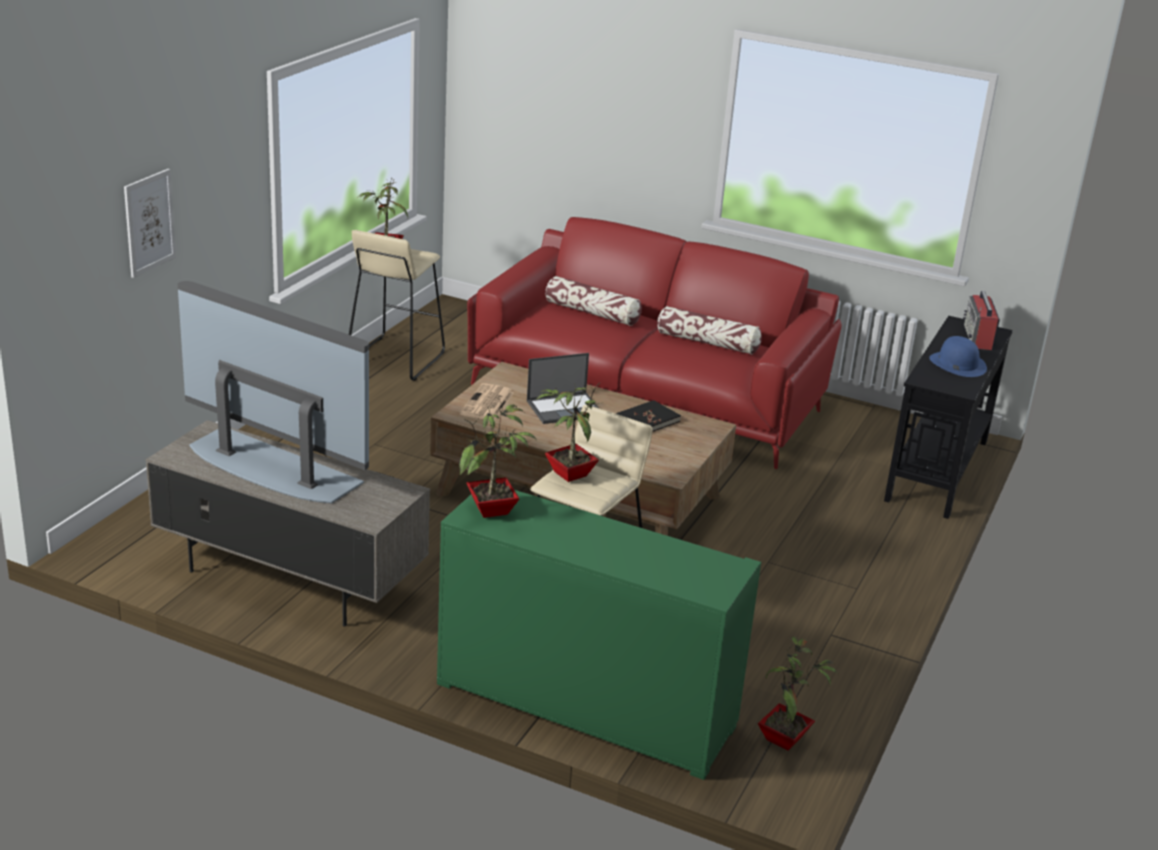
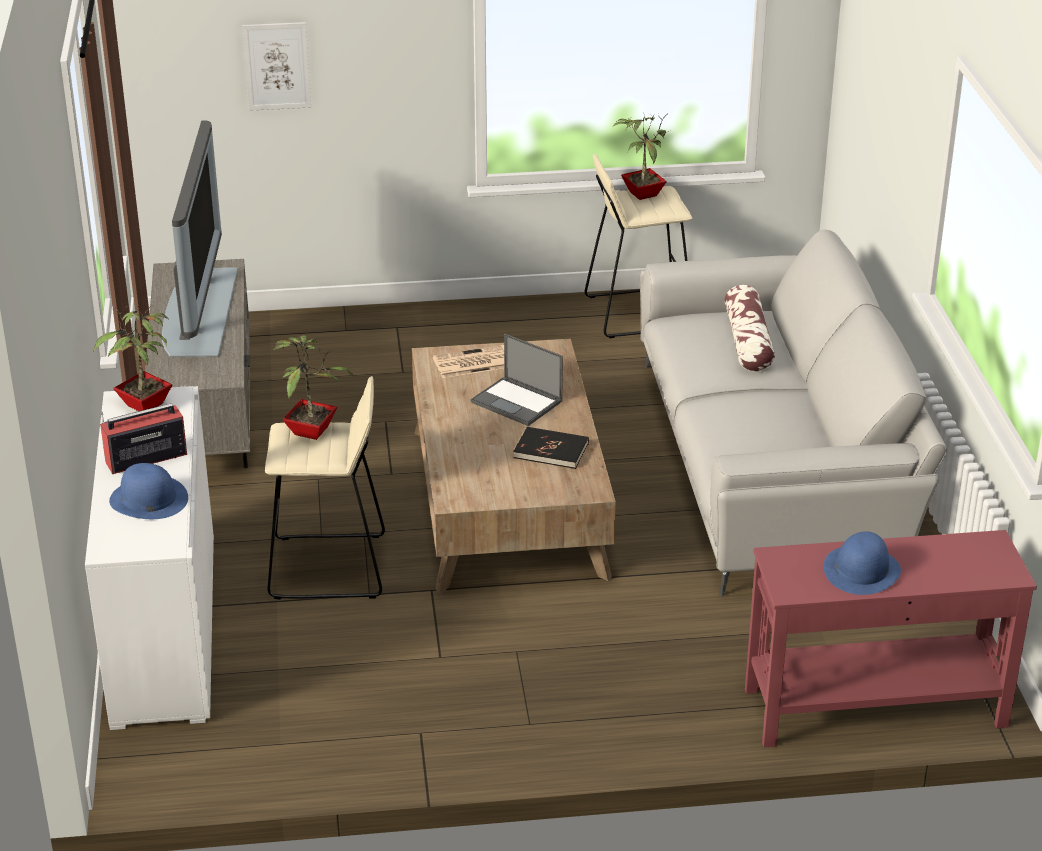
camera: 60 degrees right, 5 degrees up
green cabinet [437,490,761,780] -> white cabinet [85,386,214,730]
red sofa [467,217,842,469] -> grey sofa [639,230,947,596]
pillow [657,306,762,354] -> none
potted plant [758,636,838,751] -> none
black console table [884,316,1013,519] -> red console table [745,530,1037,748]
radio [963,291,1000,350] -> radio moved to [100,403,187,474]
none -> blue hat [109,463,188,519]

